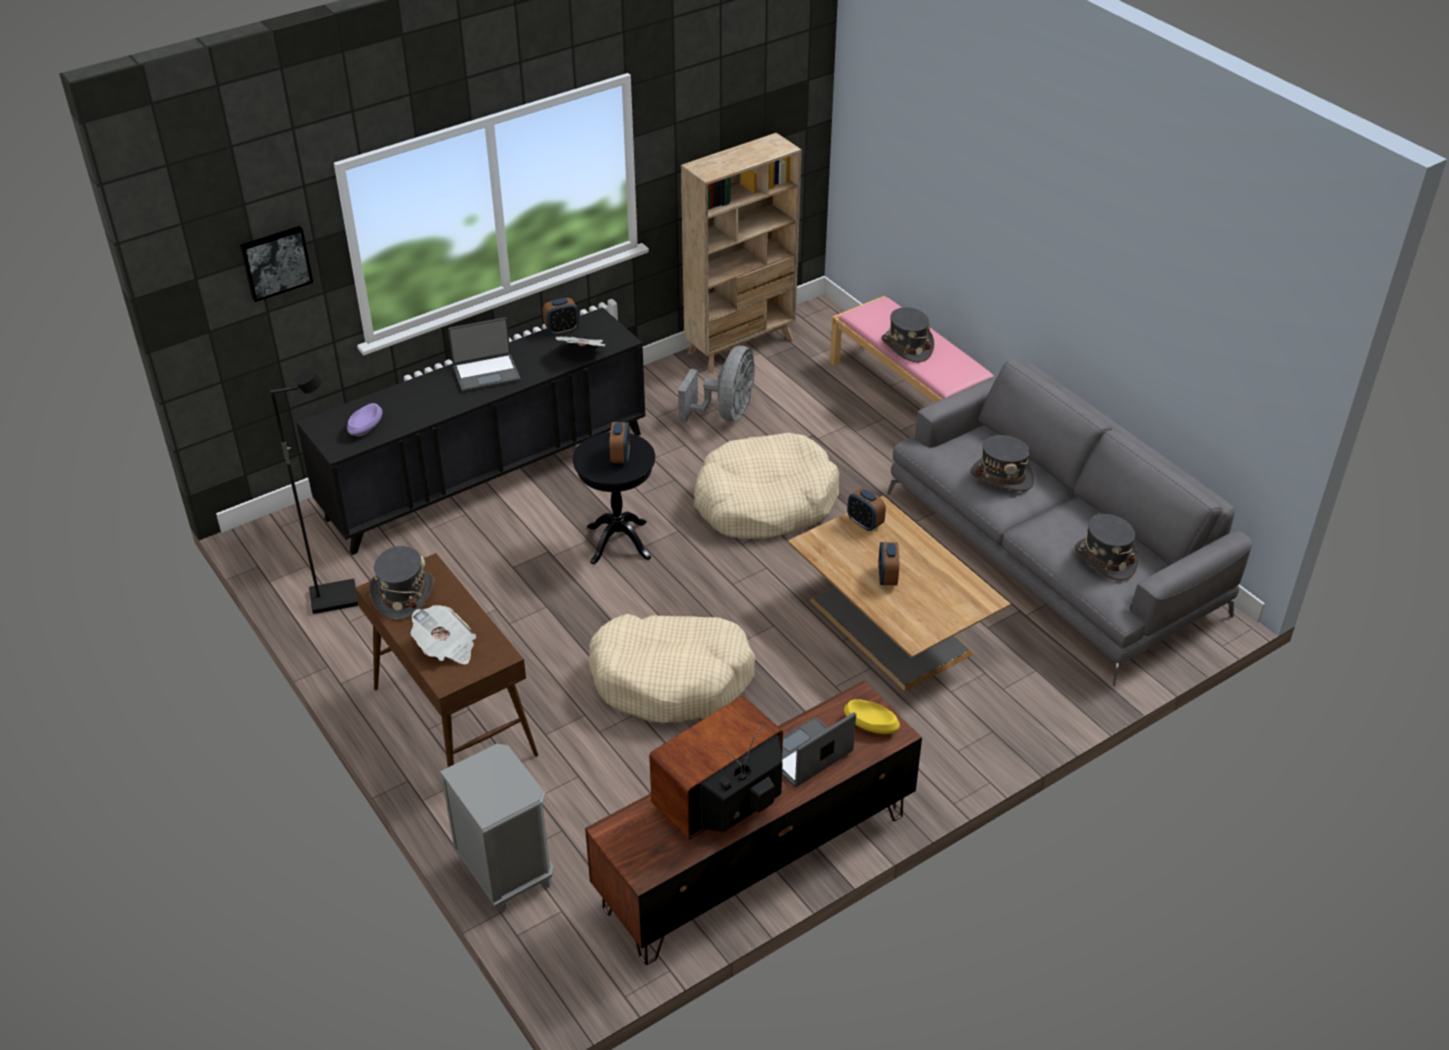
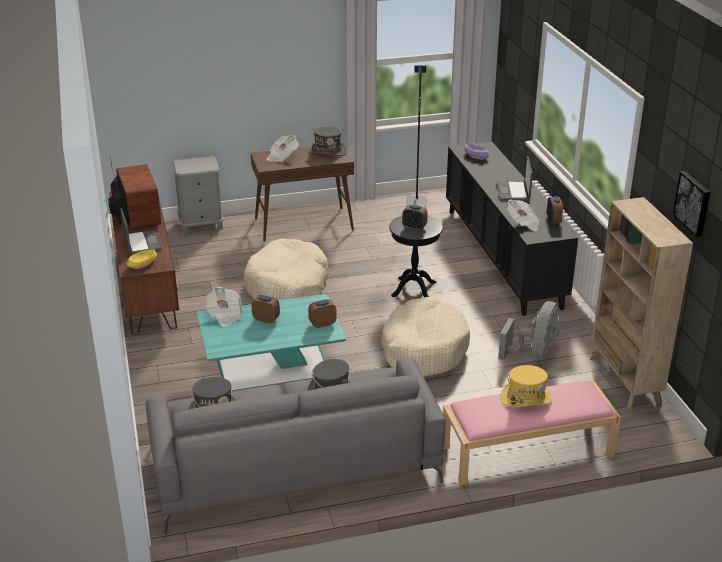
camera: 110 degrees right, 10 degrees down
picture [240,226,313,302] -> picture moved to [673,171,710,237]
grey fan [678,346,755,423] -> grey fan turned 105 degrees counterclockwise [498,301,560,360]
brown coffee table [788,495,1011,691] -> turquoise coffee table [196,294,346,391]
grey hat [881,307,934,362] -> yellow hat [500,365,552,407]
none -> newspaper [206,287,243,326]

